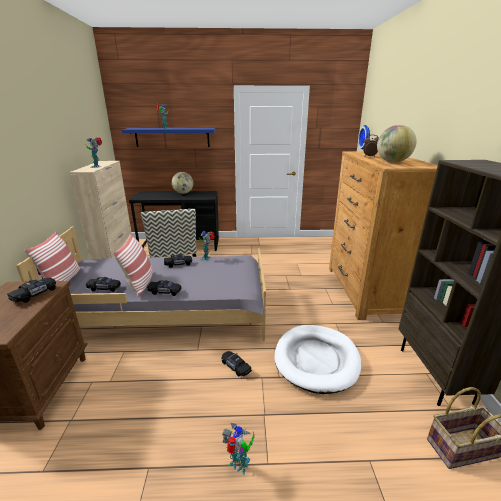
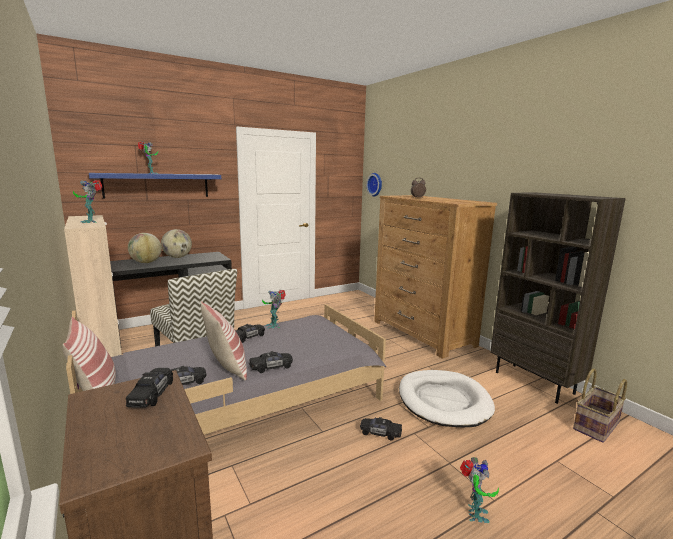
camera: 30 degrees left, 10 degrees down
toy robot [222,423,254,475] -> toy robot turned 105 degrees clockwise [460,457,499,523]
globe [377,125,417,163] -> globe moved to [128,233,162,263]

